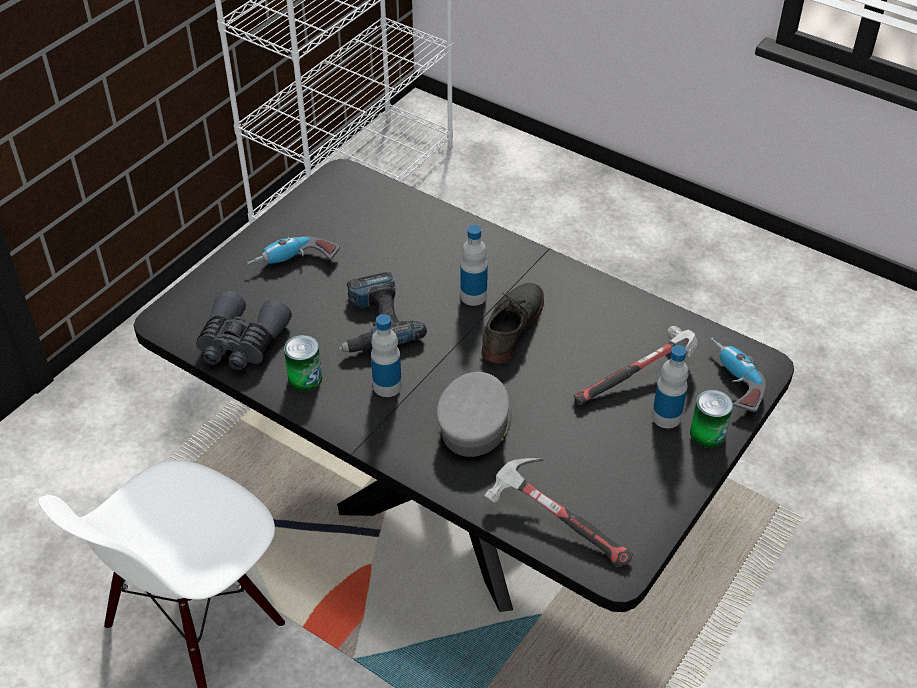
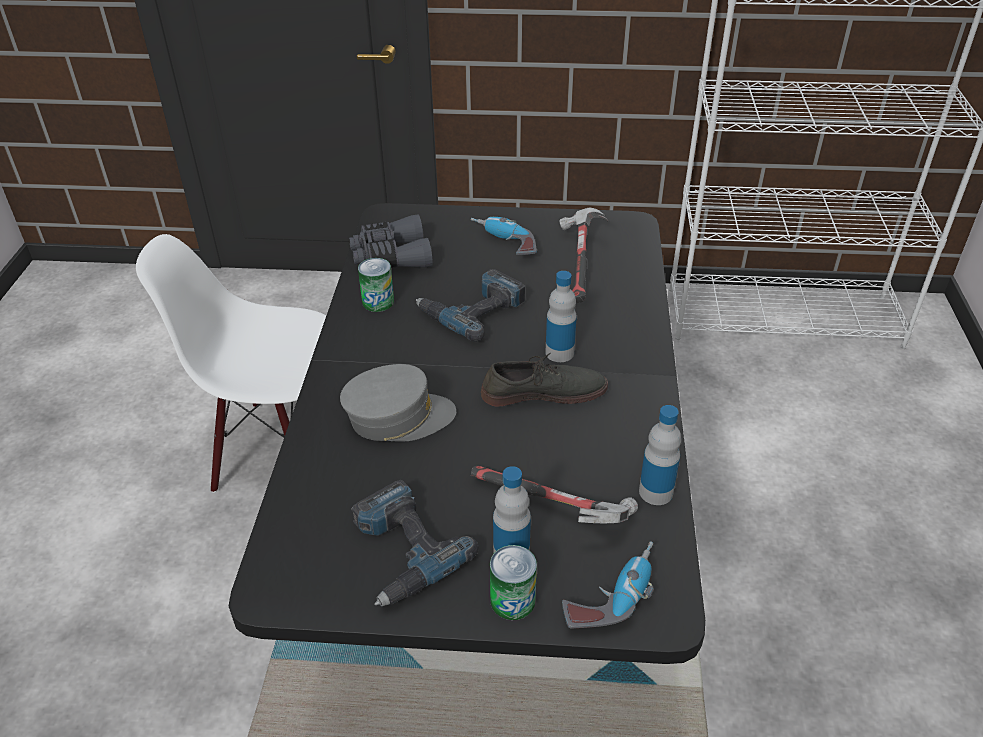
camera: 60 degrees right, 5 degrees down
bottle [371,314,402,397] -> bottle moved to [639,405,681,505]
hammer [484,458,633,566] -> hammer moved to [560,208,609,303]
none -> power drill [351,480,479,606]

